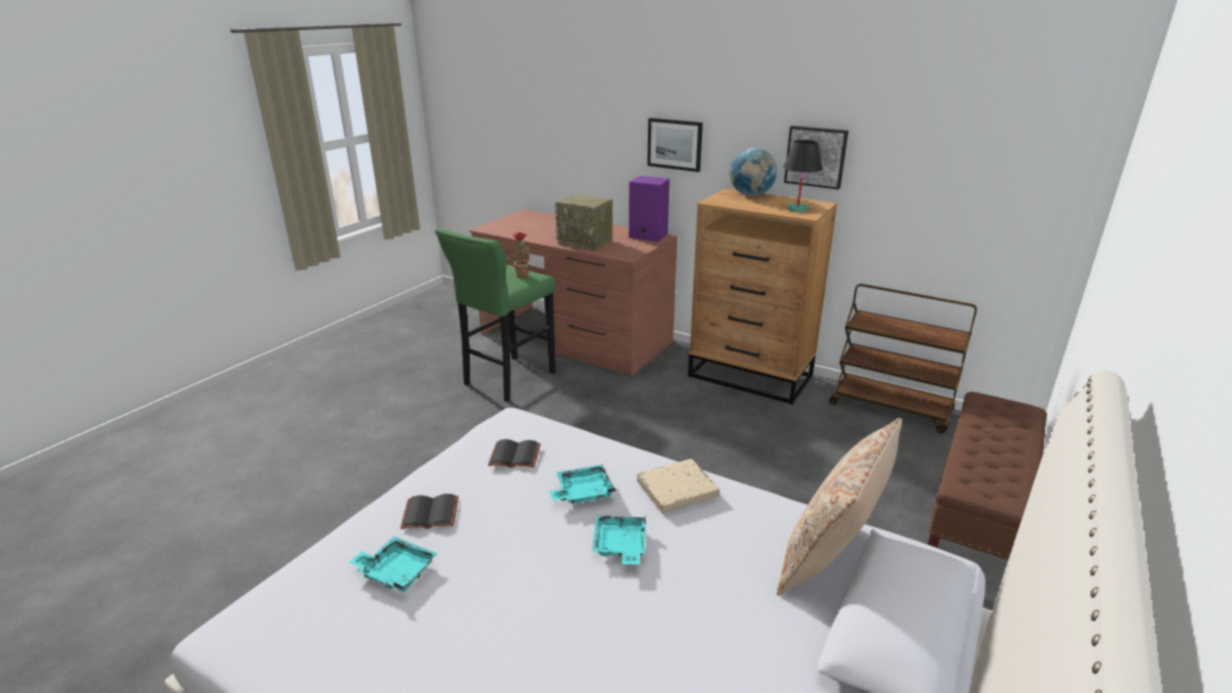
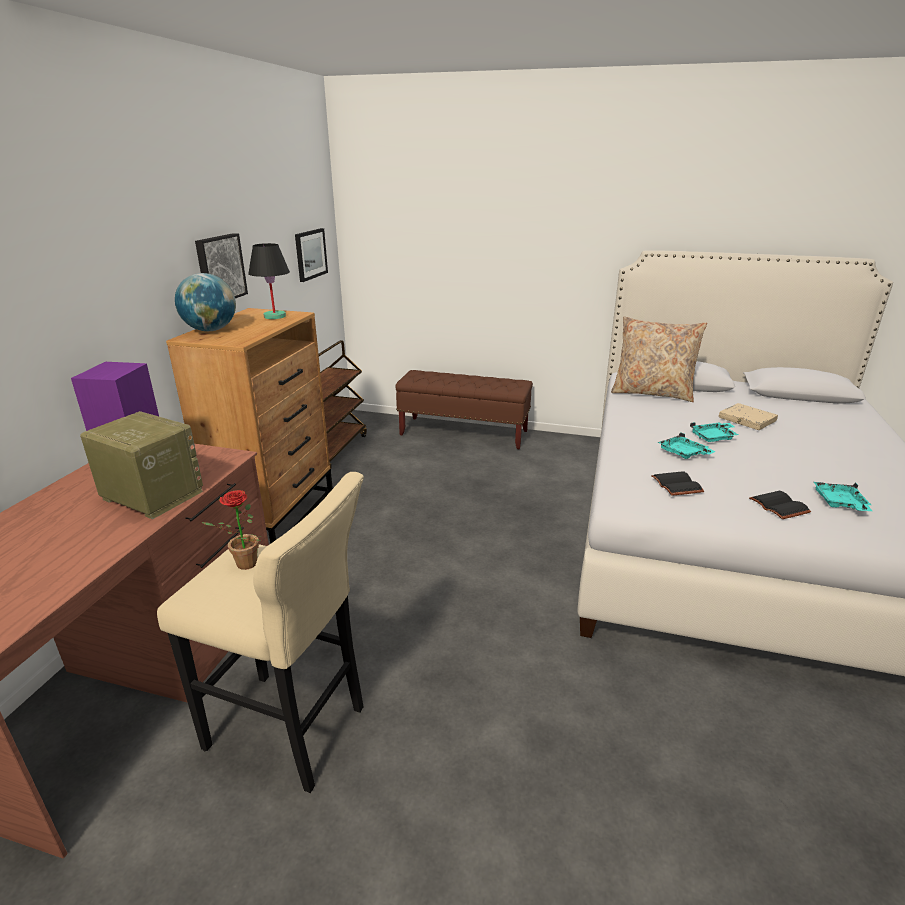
camera: 105 degrees left, 0 degrees up
green stool [435,228,556,402] -> beige stool [157,472,364,793]
radio [555,194,613,251] -> radio turned 75 degrees counterclockwise [80,411,203,520]
beige book [637,459,720,513] -> beige book moved to [719,403,778,430]
picture [647,118,703,172] -> picture moved to [295,228,328,282]

